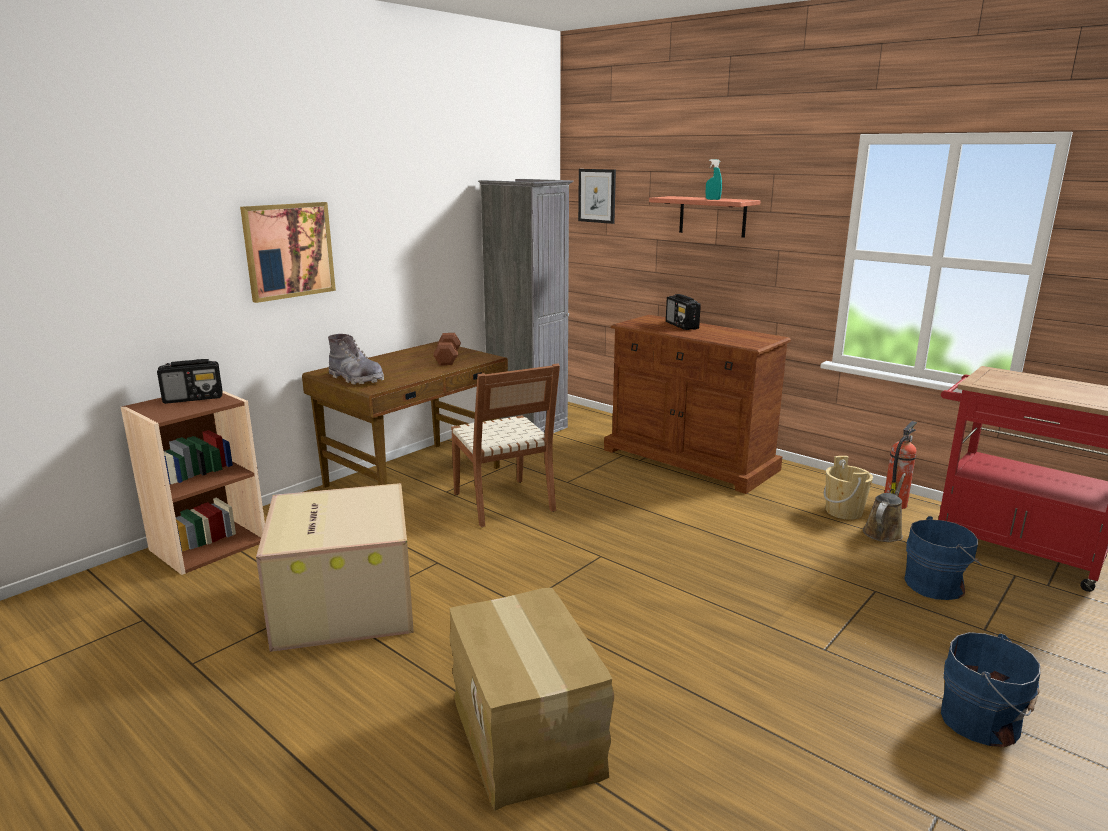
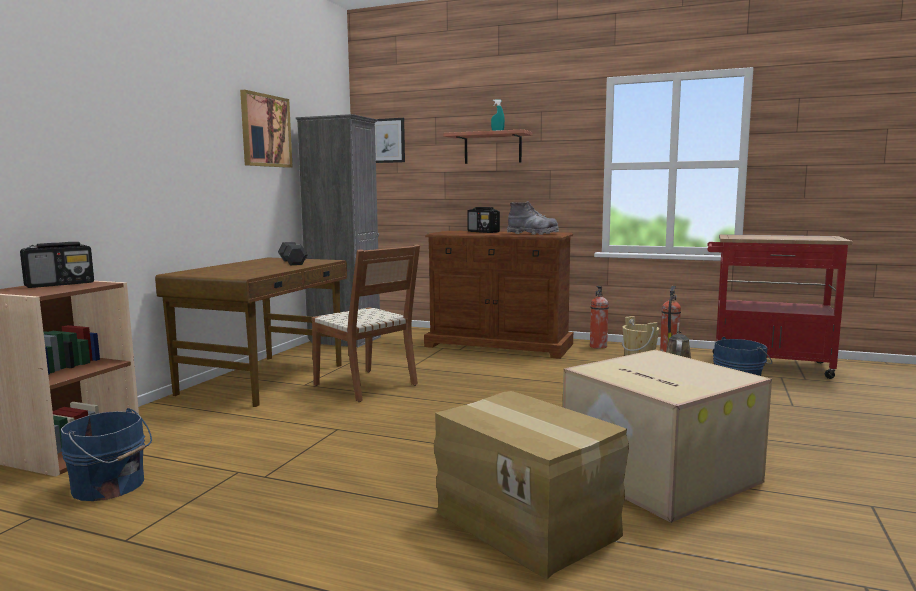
camera: 20 degrees left, 10 degrees down
picture [240,202,336,303] -> picture moved to [240,90,293,168]
cardboard box [256,483,414,652] -> cardboard box moved to [563,350,772,523]
grey boot [328,334,384,385] -> grey boot moved to [507,201,559,235]
brown dumbbell [433,333,461,365] -> grey dumbbell [278,242,308,265]
blue bucket [941,632,1040,747] -> blue bucket moved to [61,408,152,501]
none -> fire extinguisher [590,286,609,349]

